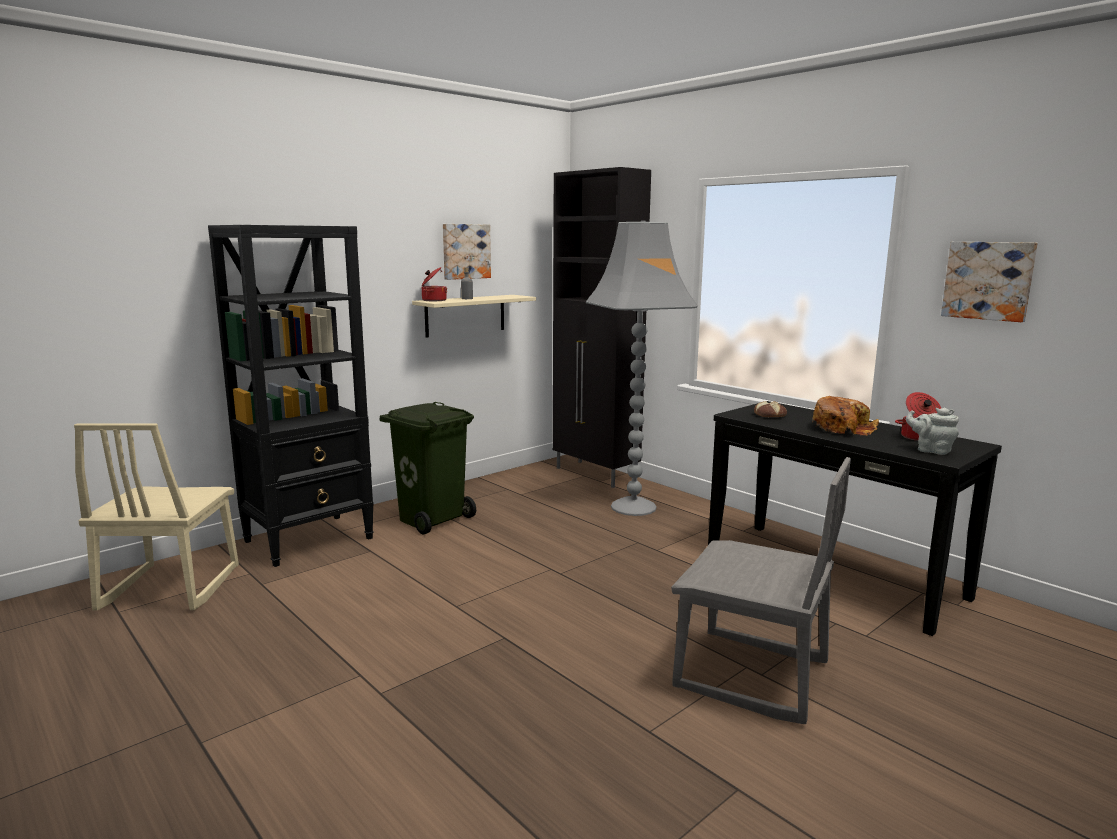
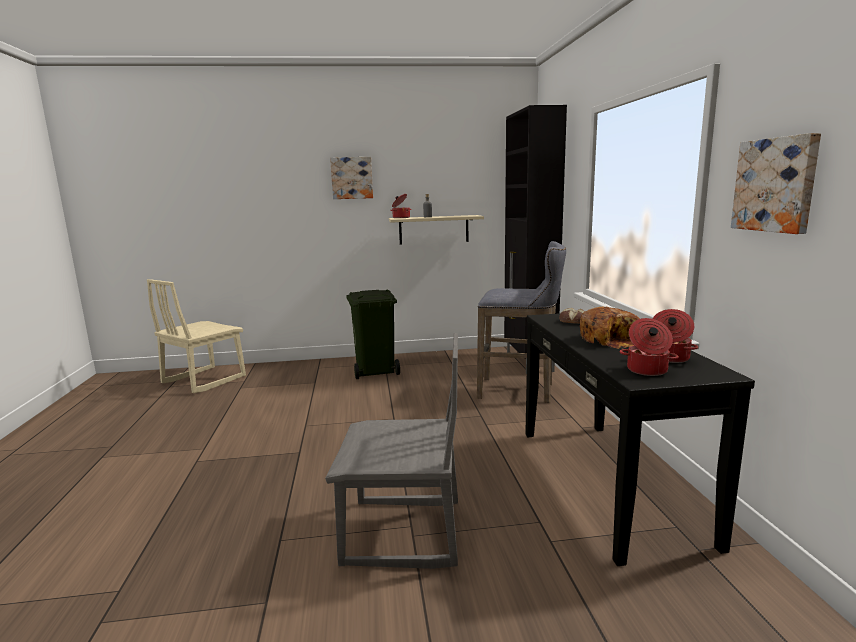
camera: 35 degrees right, 0 degrees up
black bookcase [208,225,374,567] -> none
picture [443,224,491,280] -> picture moved to [330,157,373,199]
grey floor lamp [586,220,698,516] -> grey stool [477,241,566,403]
grey chair [671,457,851,725] -> grey chair turned 60 degrees counterclockwise [325,333,458,569]
grey teapot [906,408,959,455] -> cooking pot [620,318,679,376]

